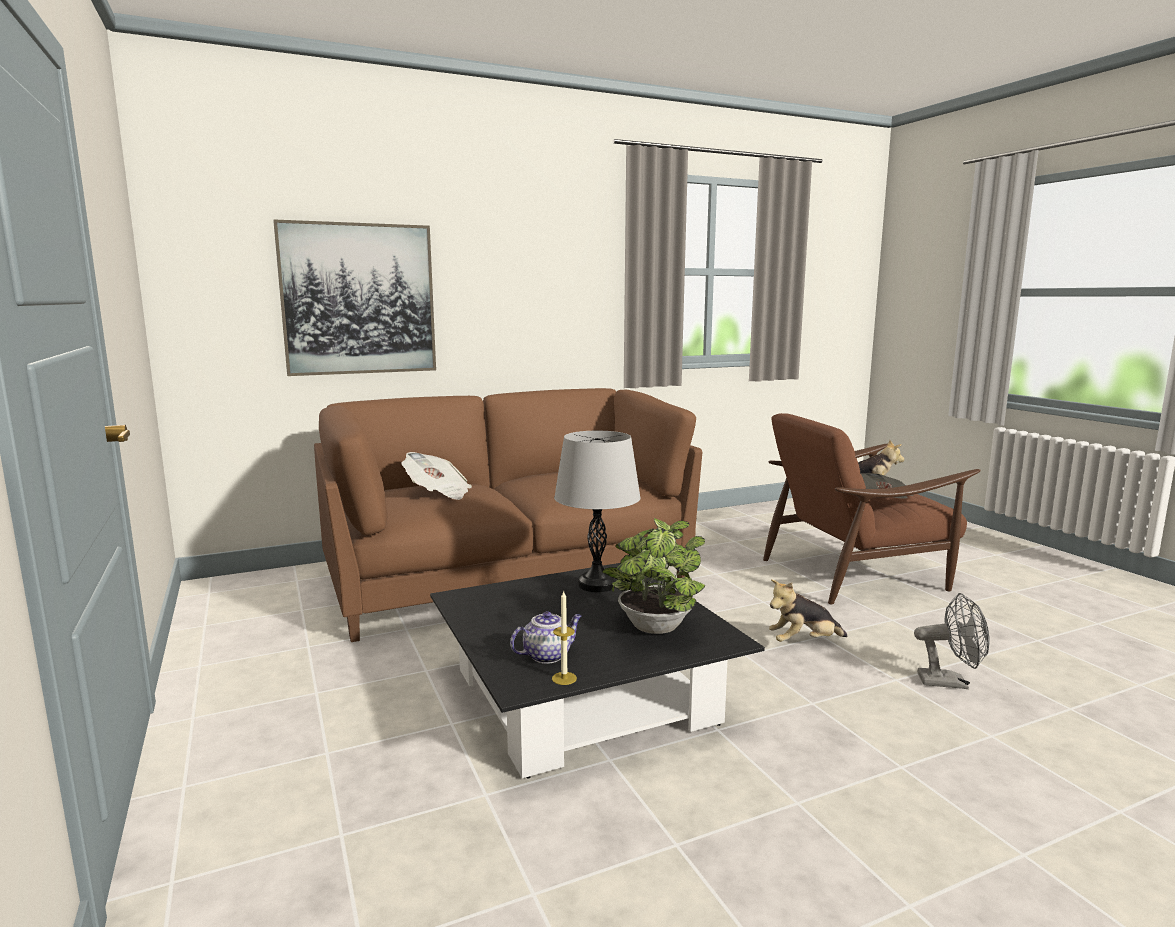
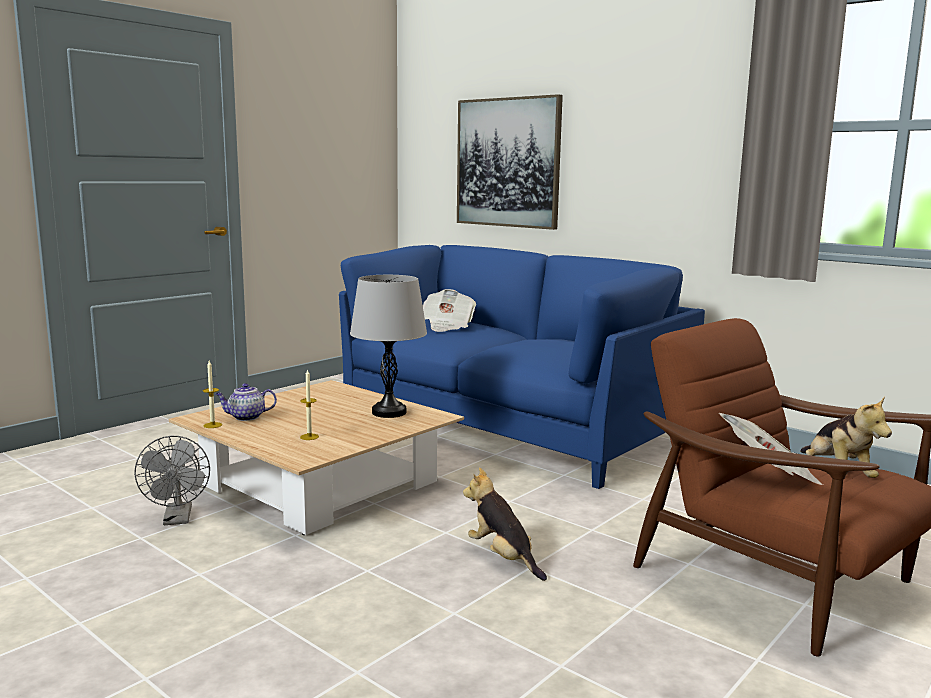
camera: 65 degrees right, 0 degrees up
brown sofa [314,388,702,642] -> blue sofa [339,245,705,489]
black coffee table [430,563,765,779] -> beige coffee table [169,380,464,535]
teapot [510,611,582,664] -> teapot turned 135 degrees clockwise [215,383,277,421]
potted plant [602,518,705,634] -> candle [300,369,319,440]
grey fan [914,593,990,689] -> grey fan moved to [134,436,210,525]

